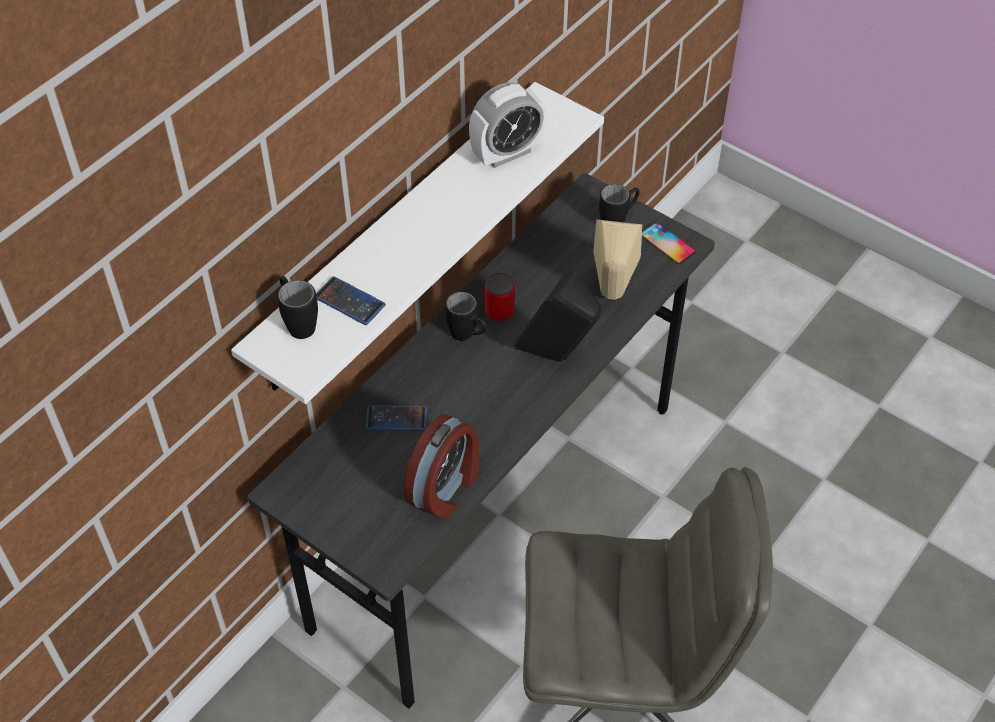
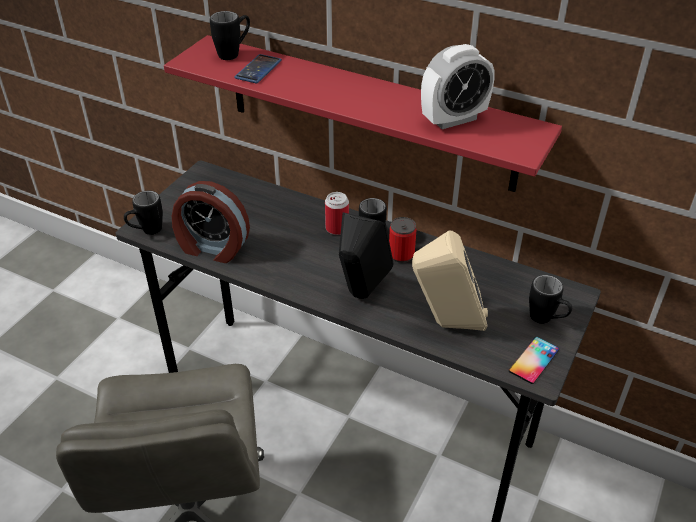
camera: 80 degrees right, 10 degrees down
white shelf [231,82,604,404] -> red shelf [164,35,562,192]
phone [366,405,427,431] -> none
alarm clock [469,82,545,168] -> alarm clock turned 75 degrees counterclockwise [421,44,495,129]
none -> black mug [124,191,163,235]
none -> can [325,192,349,235]

